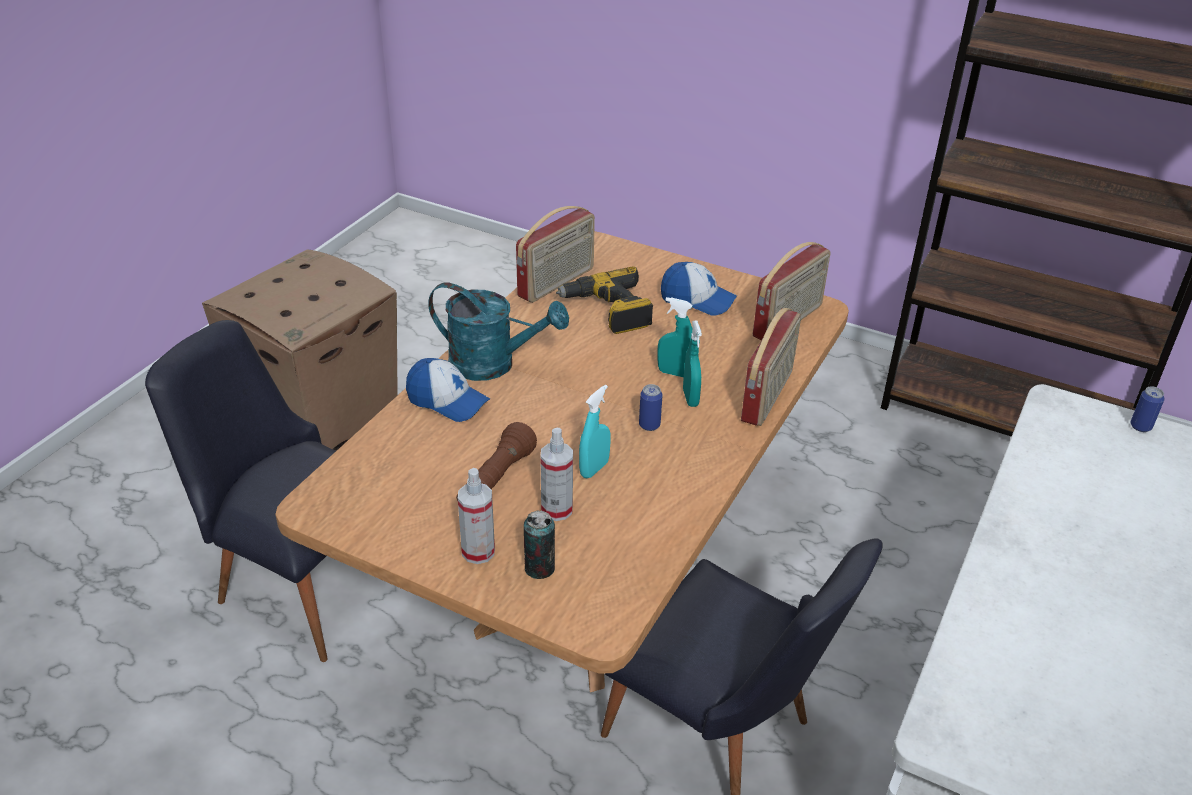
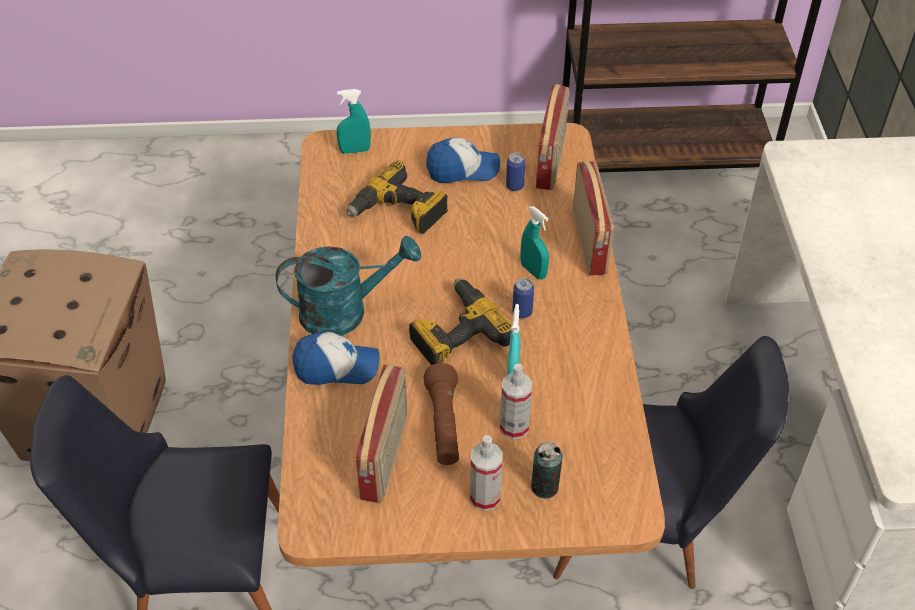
camera: 30 degrees left, 10 degrees up
radio [516,206,595,303] -> radio moved to [356,364,407,503]
turquoise spray bottle [657,297,693,377] -> turquoise spray bottle moved to [337,89,371,154]
can [1130,386,1165,432] -> can moved to [506,153,525,191]
none -> power drill [409,278,512,365]

